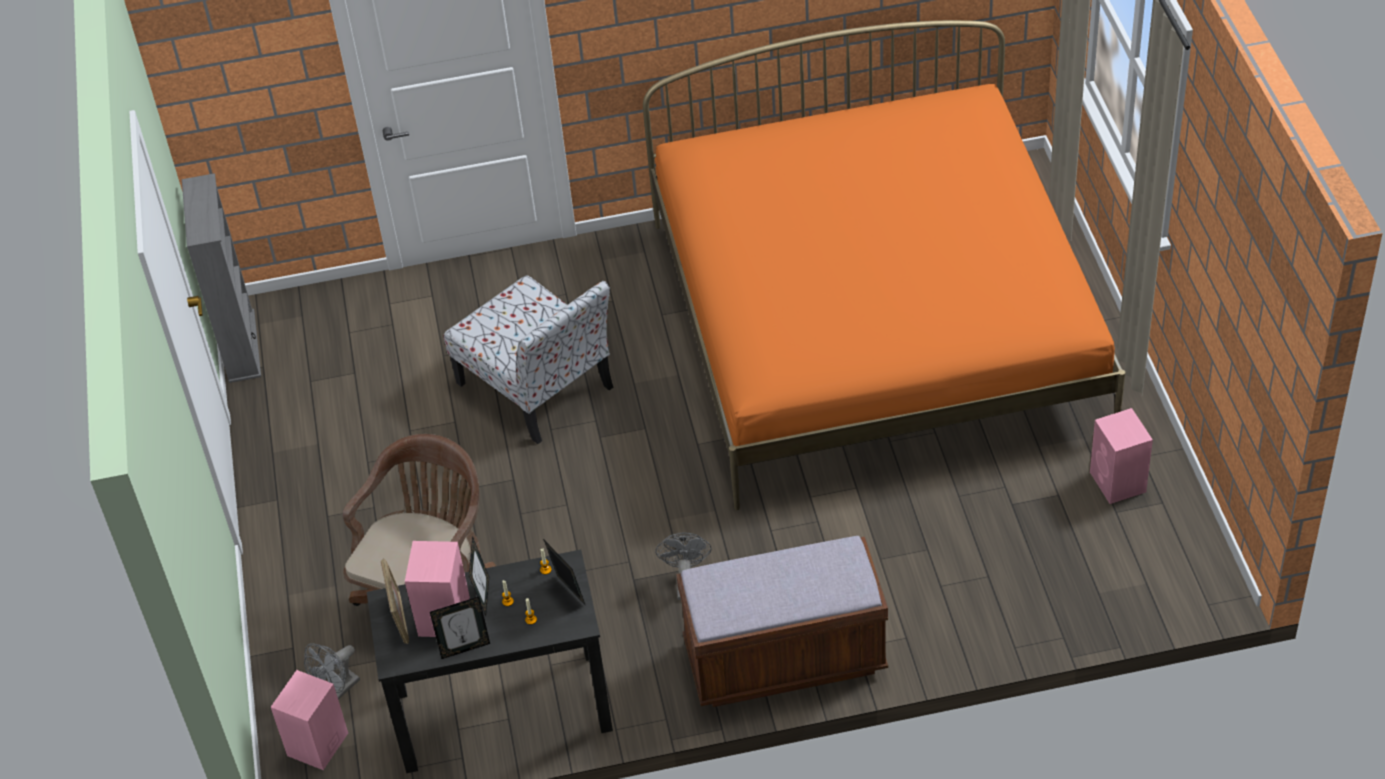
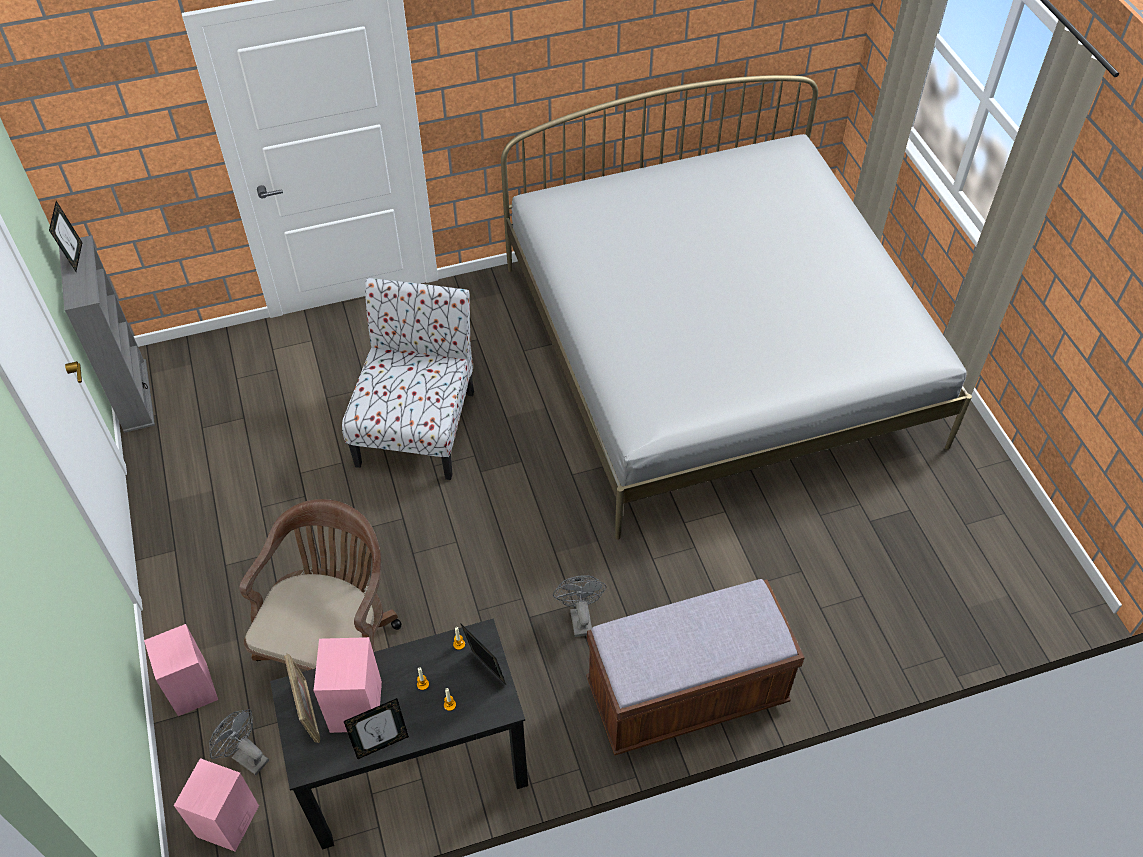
camera: 10 degrees left, 5 degrees up
grey fan [304,643,360,700] -> grey fan turned 90 degrees clockwise [209,709,269,775]
chair [444,275,613,444] -> chair turned 120 degrees counterclockwise [342,278,474,480]
picture frame [469,536,489,616] -> picture frame moved to [49,201,82,272]
orange bed [643,20,1125,510] -> white bed [501,75,972,540]
pink speaker [1090,408,1153,504] -> pink speaker moved to [144,624,218,716]

